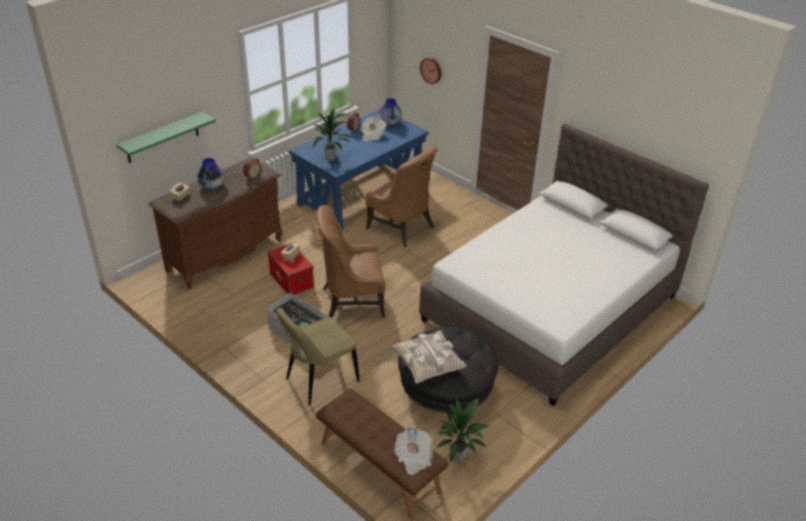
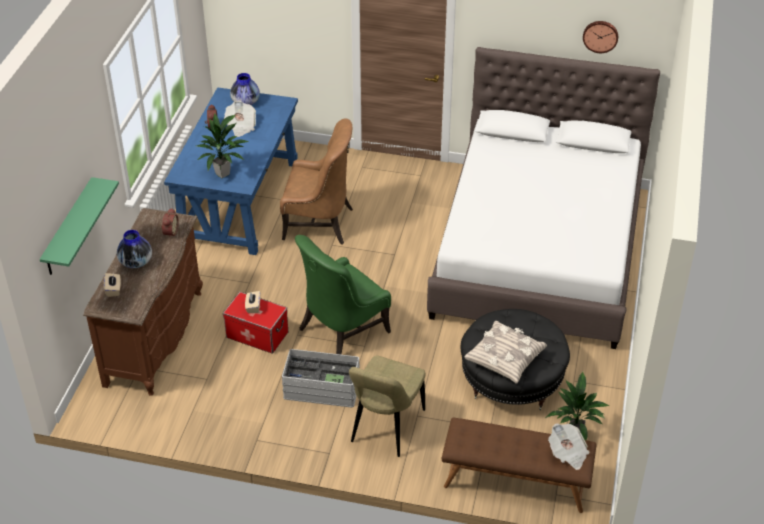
camera: 30 degrees left, 5 degrees up
brown chair [316,205,385,318] -> green chair [295,235,391,355]
wall clock [420,57,441,84] -> wall clock moved to [583,21,618,53]

